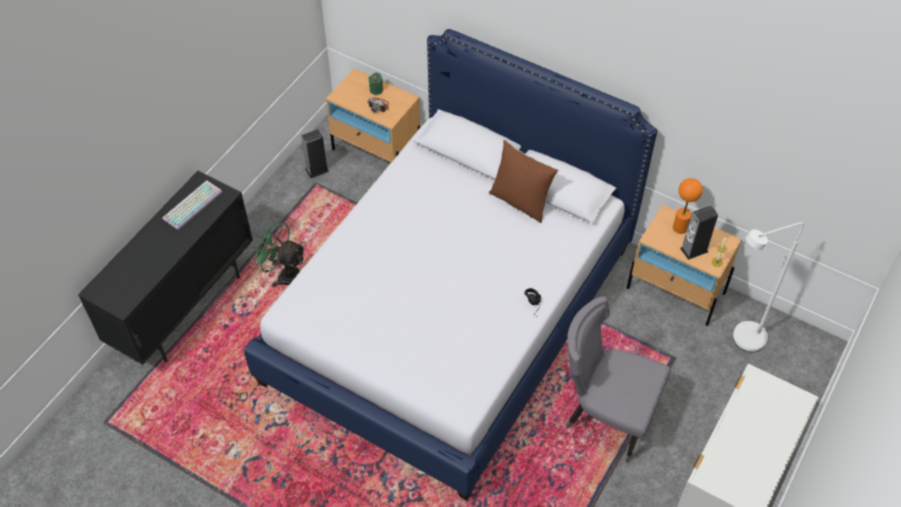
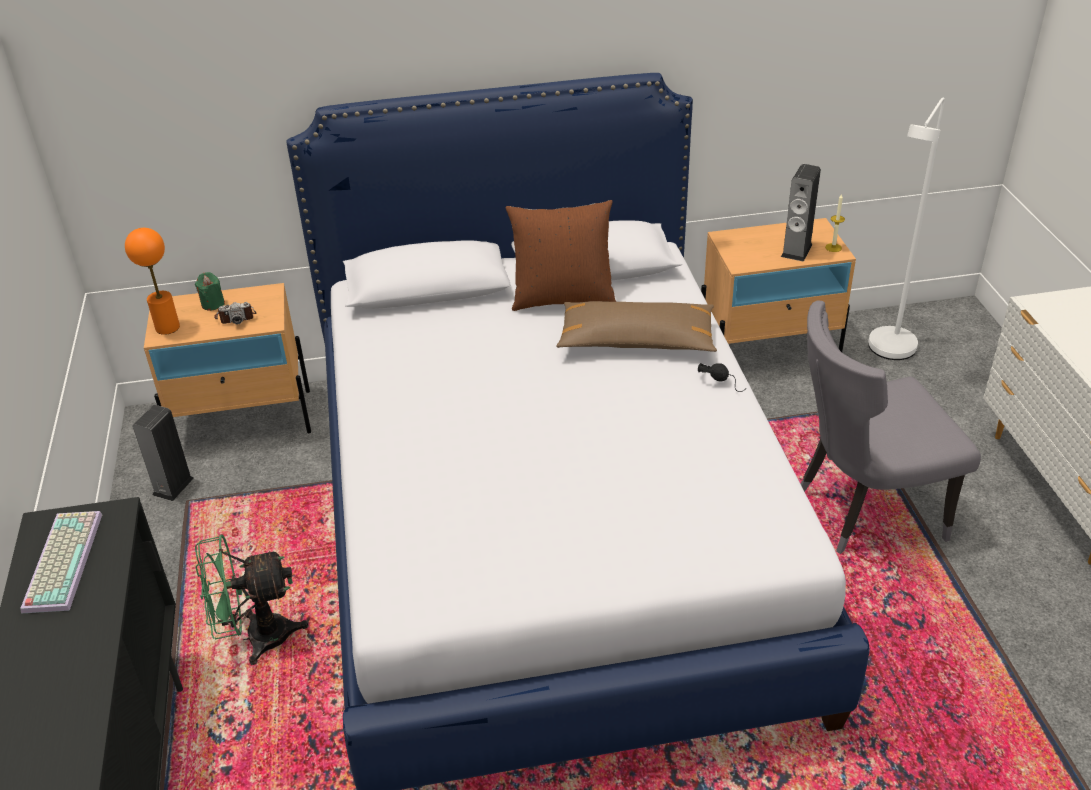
camera: 40 degrees left, 15 degrees down
orange table lamp [673,178,703,234] -> orange table lamp moved to [125,228,180,335]
none -> brown pillow [556,301,717,352]

